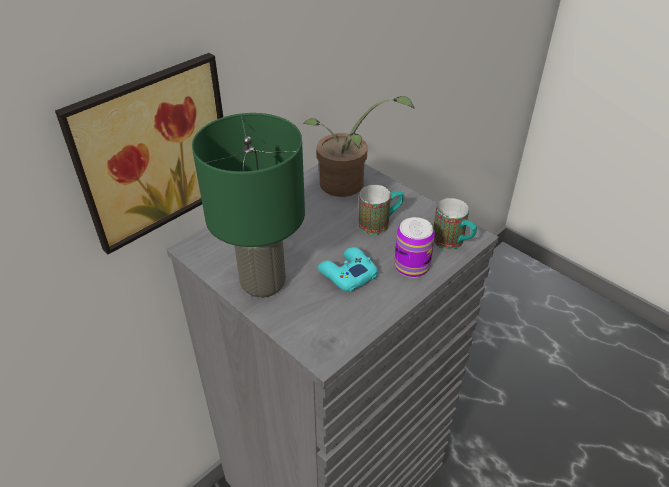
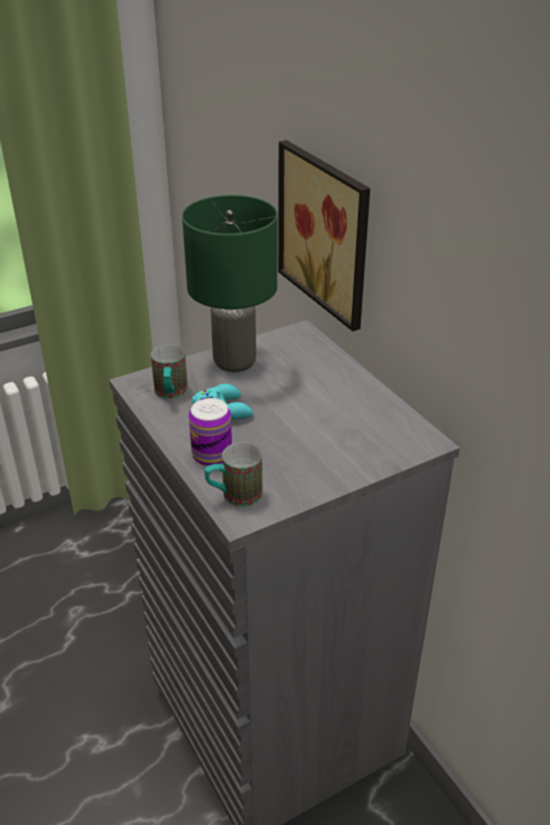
camera: 105 degrees right, 5 degrees down
potted plant [303,96,414,197] -> none
mug [358,185,403,235] -> mug moved to [151,344,188,399]

